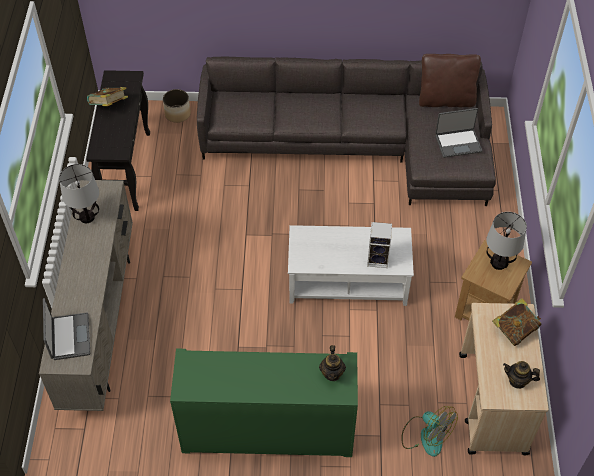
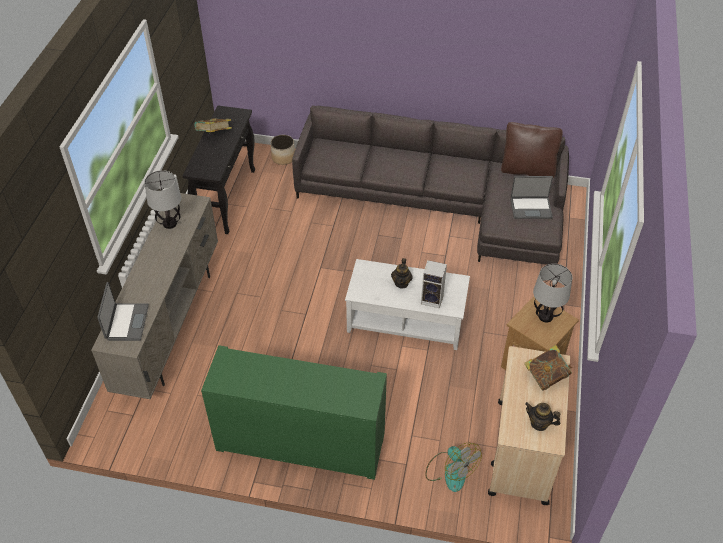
camera: 10 degrees right, 5 degrees down
teapot [319,345,346,381] -> teapot moved to [391,258,413,289]

